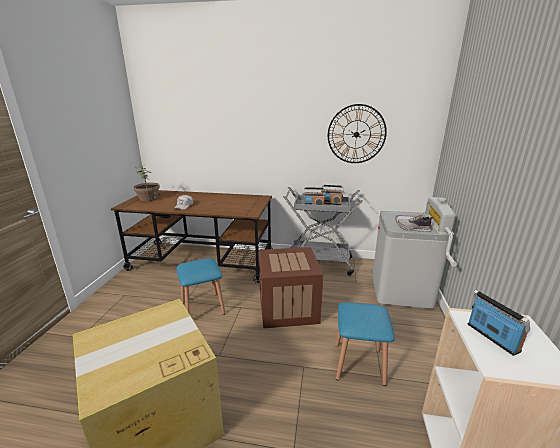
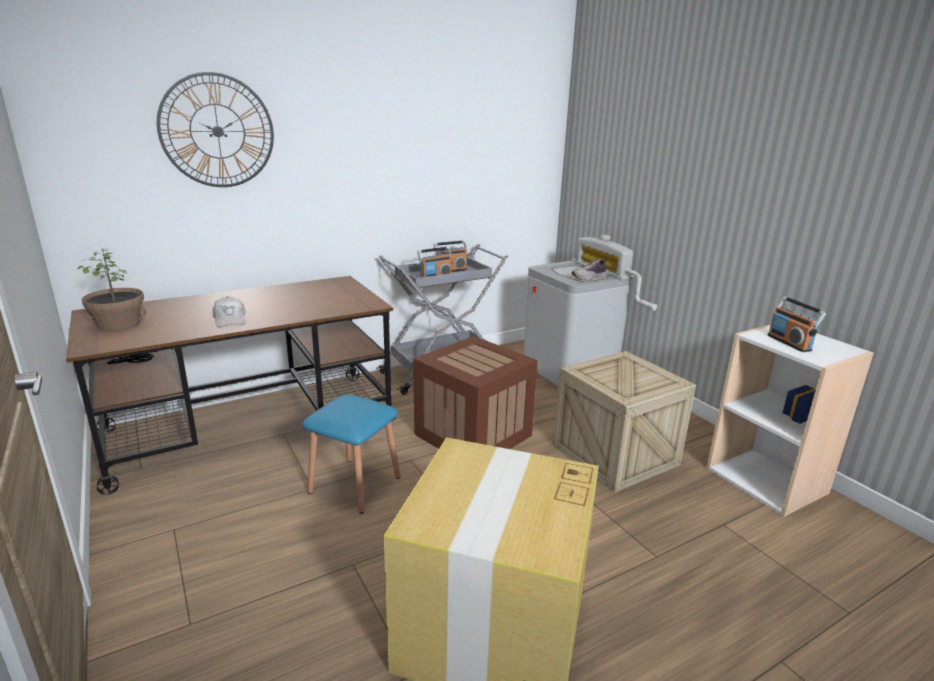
camera: 40 degrees left, 0 degrees up
wall clock [328,104,387,163] -> wall clock moved to [157,72,274,187]
blue stool [335,302,395,386] -> crate [553,351,696,493]
radio [468,290,530,356] -> radio turned 135 degrees counterclockwise [768,296,826,352]

